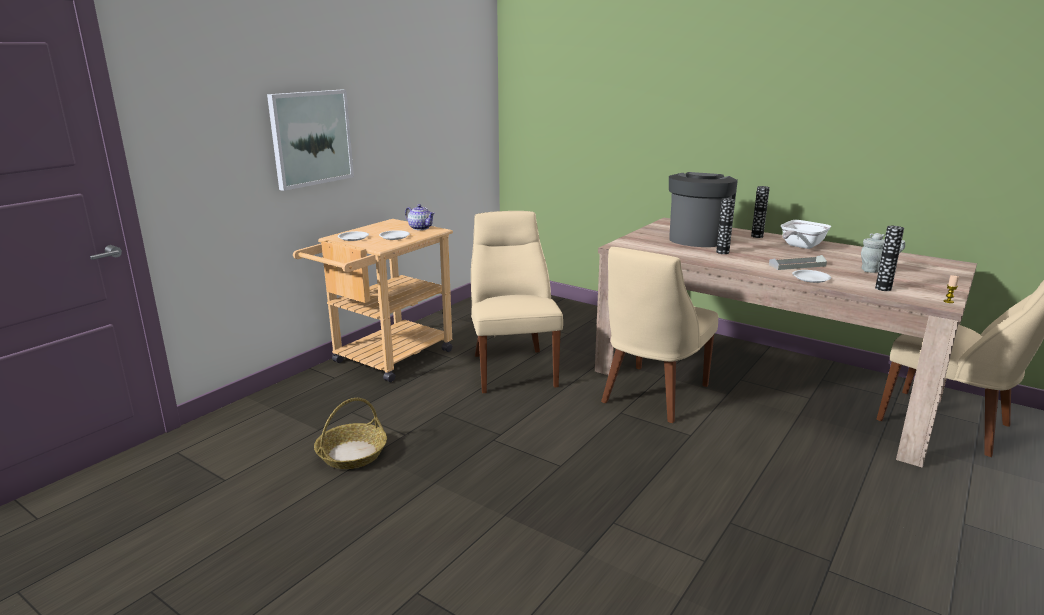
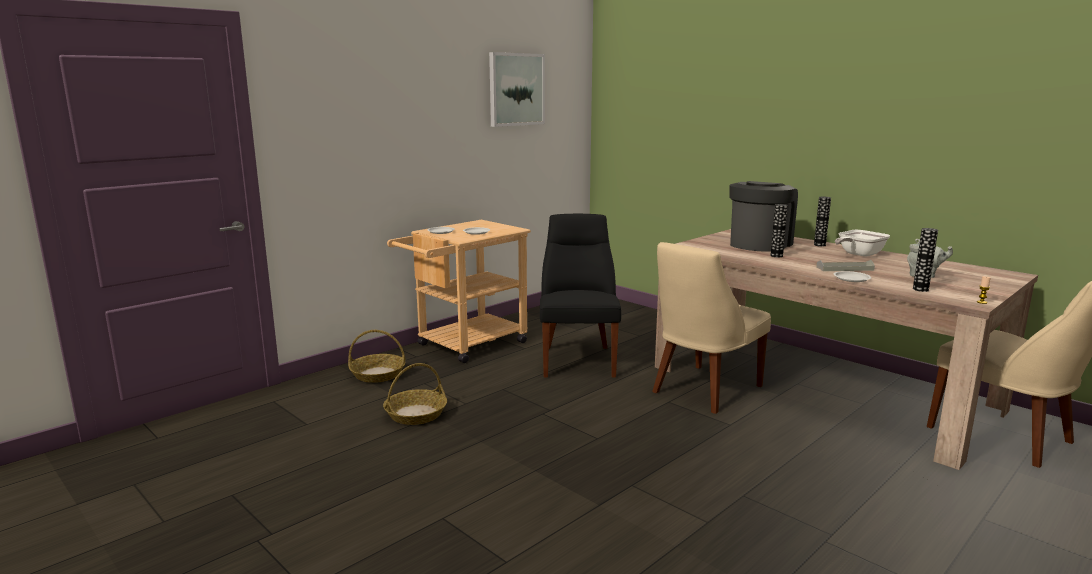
camera: 10 degrees right, 5 degrees down
picture [267,90,354,191] -> picture moved to [489,52,545,127]
teapot [405,204,435,230] -> none
beige chair [471,211,563,393] -> black chair [540,214,621,378]
none -> basket [348,330,405,383]

